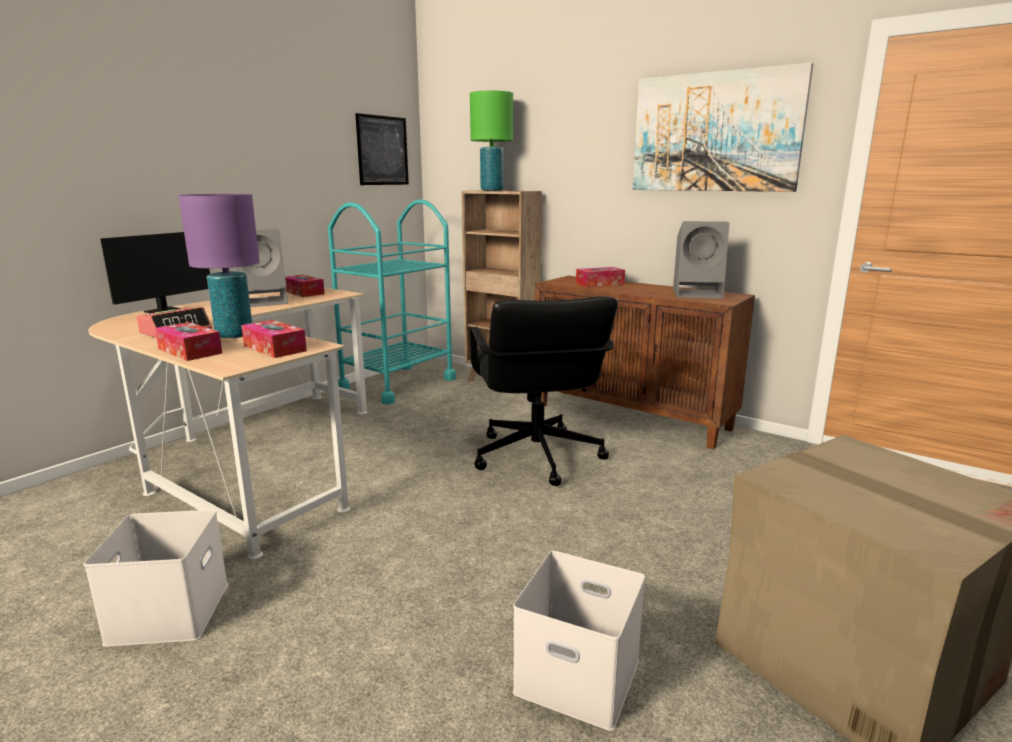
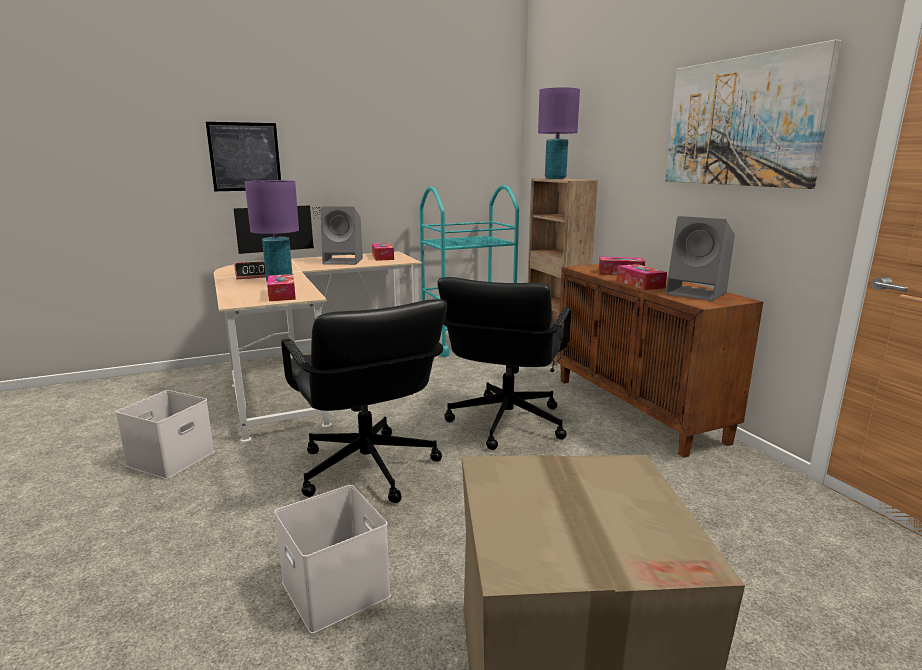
camera: 30 degrees right, 0 degrees up
tissue box [155,322,222,361] -> tissue box moved to [617,264,667,290]
picture [355,113,409,185] -> picture moved to [206,122,281,191]
green table lamp [470,91,513,191] -> purple table lamp [538,87,580,179]
none -> black office chair [281,299,447,503]

